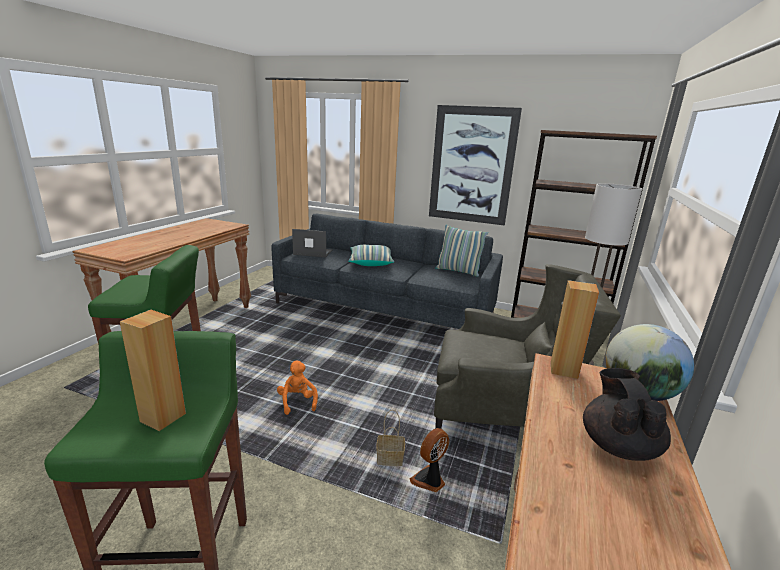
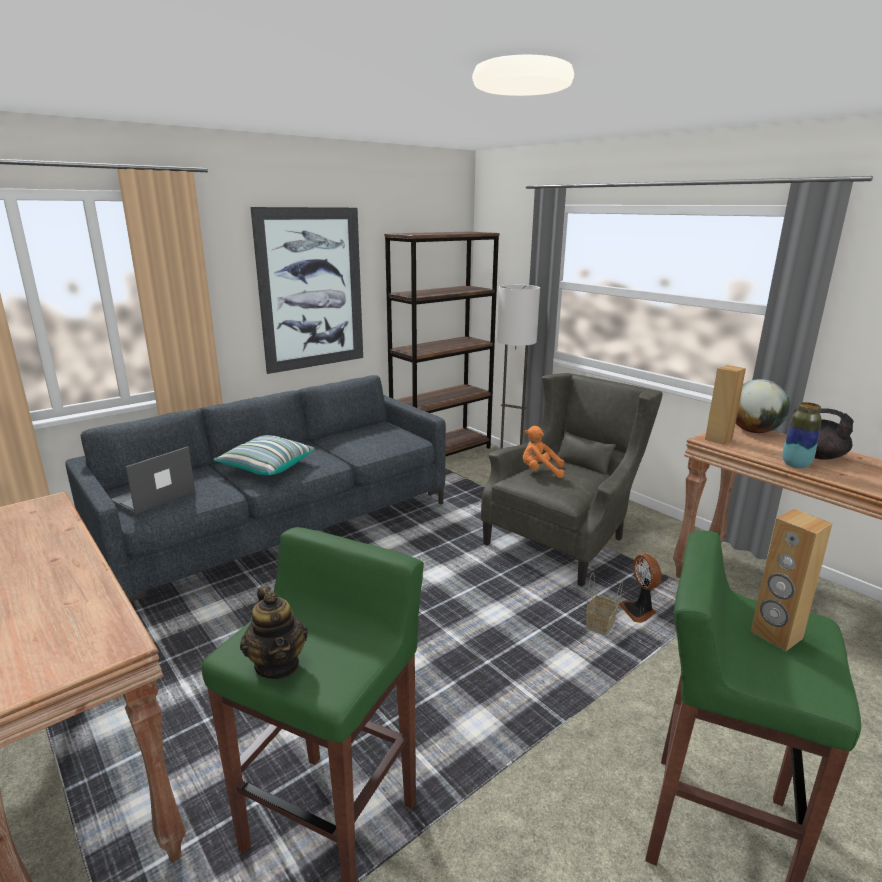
camera: 60 degrees left, 0 degrees up
orange plush toy [277,361,318,415] -> orange plush toy moved to [523,426,565,478]
pillow [435,225,488,277] -> none
none -> teapot [240,586,308,679]
none -> vase [782,402,822,469]

